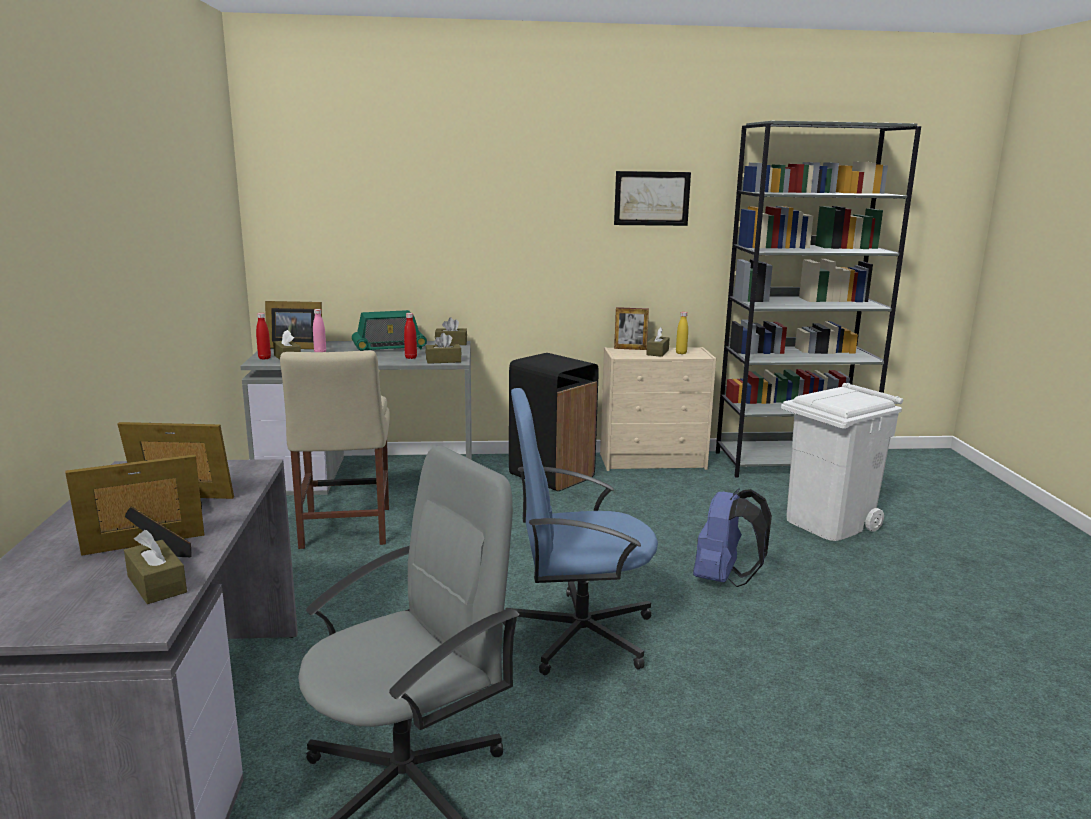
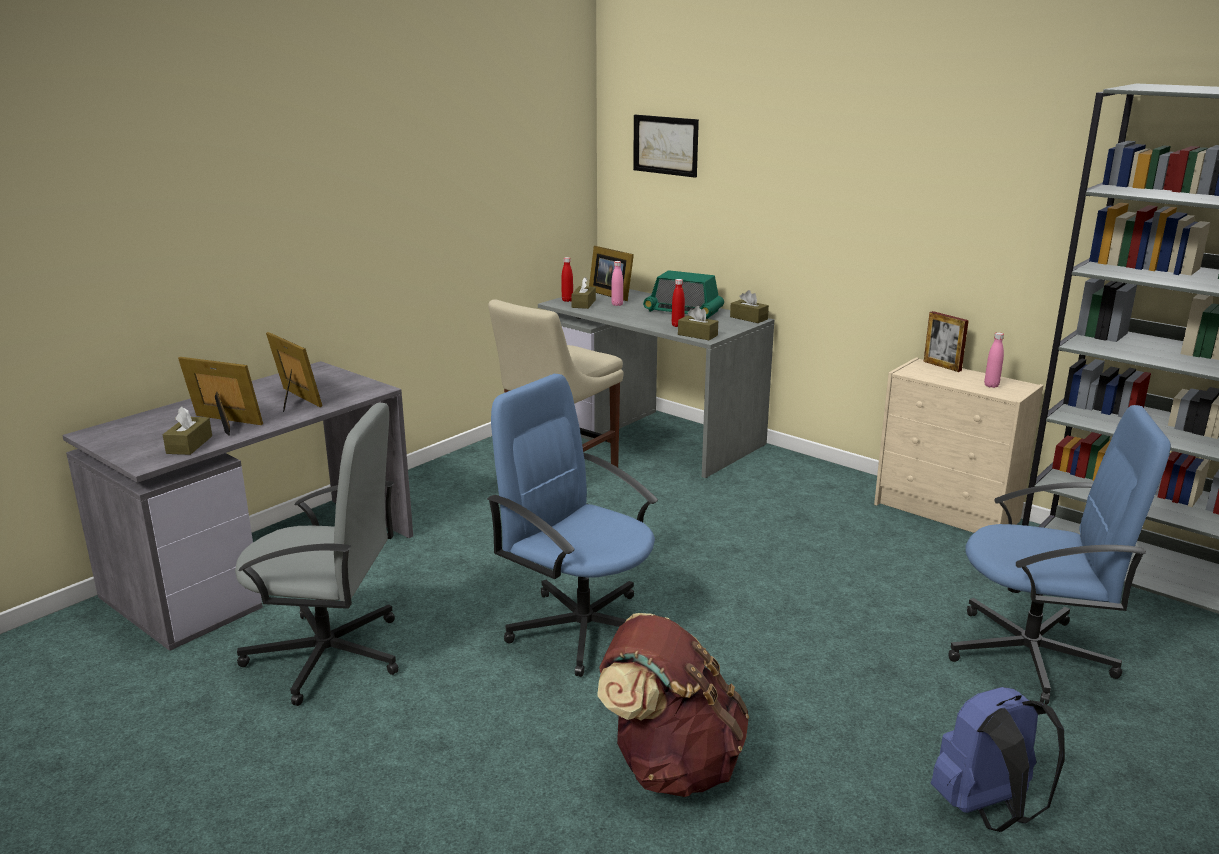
camera: 45 degrees right, 5 degrees up
black trash can [509,353,599,491] -> none
picture [614,171,691,226] -> picture moved to [633,115,699,178]
brown tissue box [646,327,669,357] -> none
yellow bottle [676,312,688,354] -> pink bottle [984,332,1004,388]
blue backpack [693,488,772,587] -> blue backpack moved to [931,687,1065,832]
white trash can [781,383,903,541] -> blue office chair [948,405,1171,705]
none -> brown backpack [597,613,749,797]

